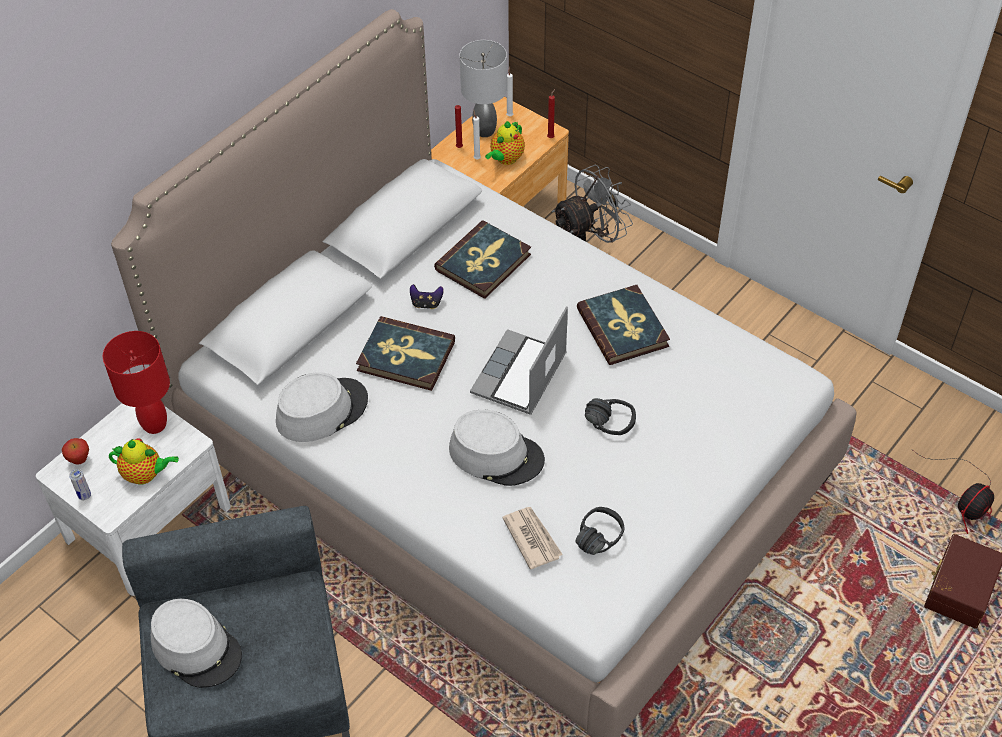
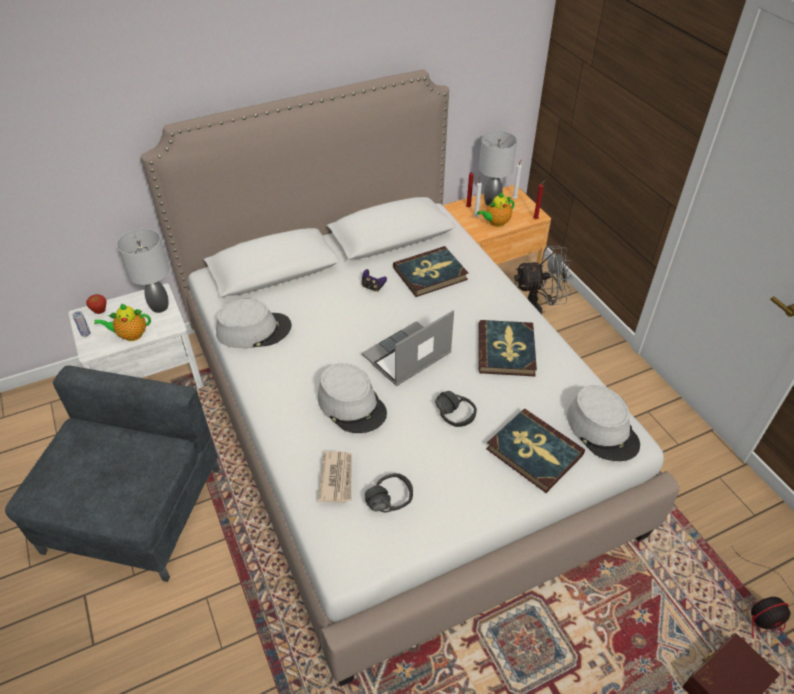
camera: 25 degrees right, 5 degrees down
red table lamp [103,331,170,434] -> grey table lamp [117,229,169,313]
teapot [109,438,179,484] -> teapot turned 135 degrees clockwise [94,303,151,341]
grey hat [151,599,242,688] -> grey hat moved to [567,385,640,461]
book [356,316,455,391] -> book moved to [486,409,585,493]

